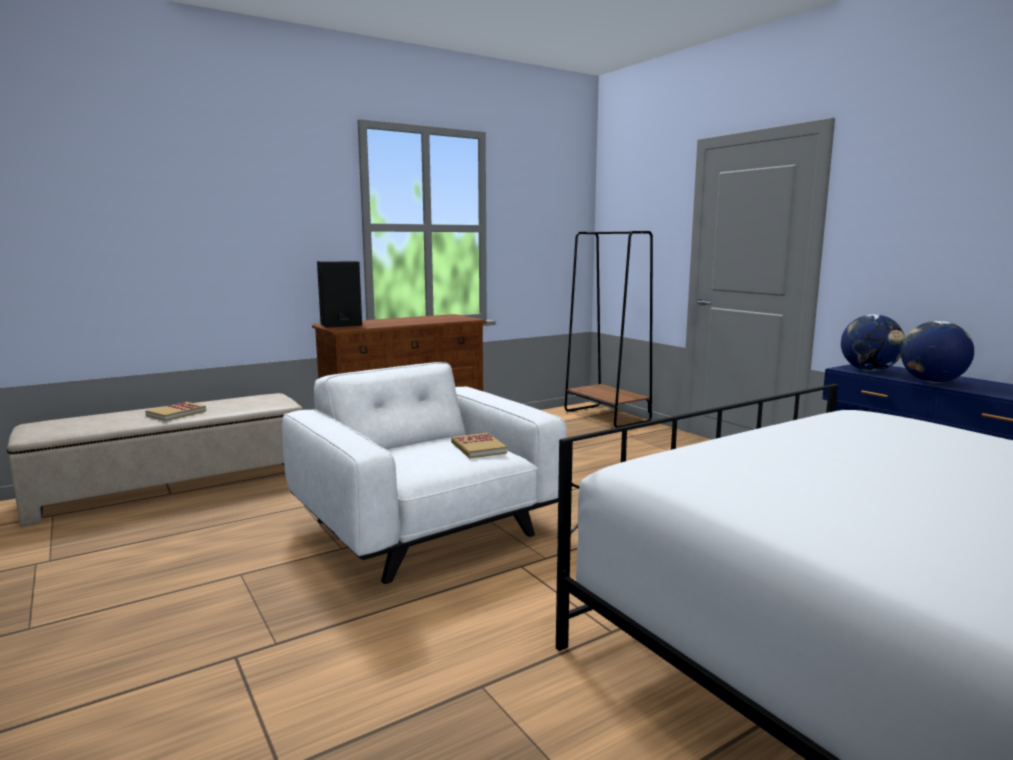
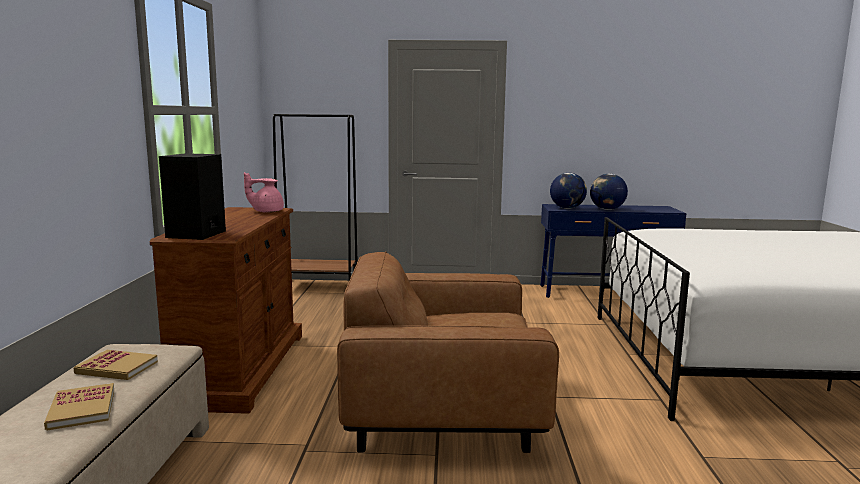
camera: 55 degrees left, 0 degrees up
white armchair [282,362,566,584] -> brown armchair [337,251,559,453]
book [451,433,507,458] -> book moved to [74,350,158,380]
none -> pink teapot [244,172,284,213]

